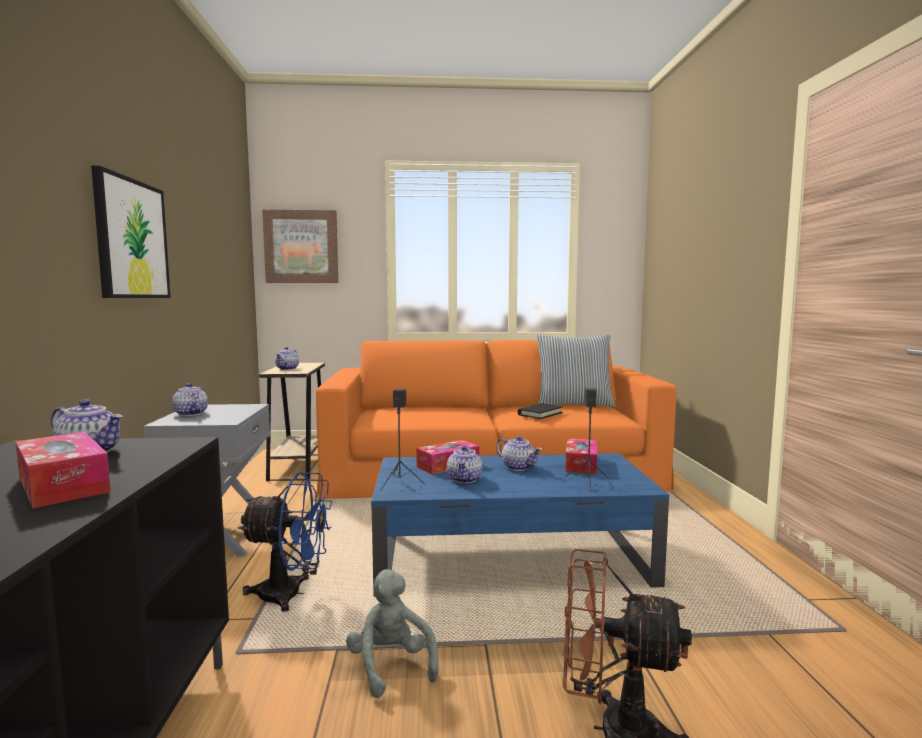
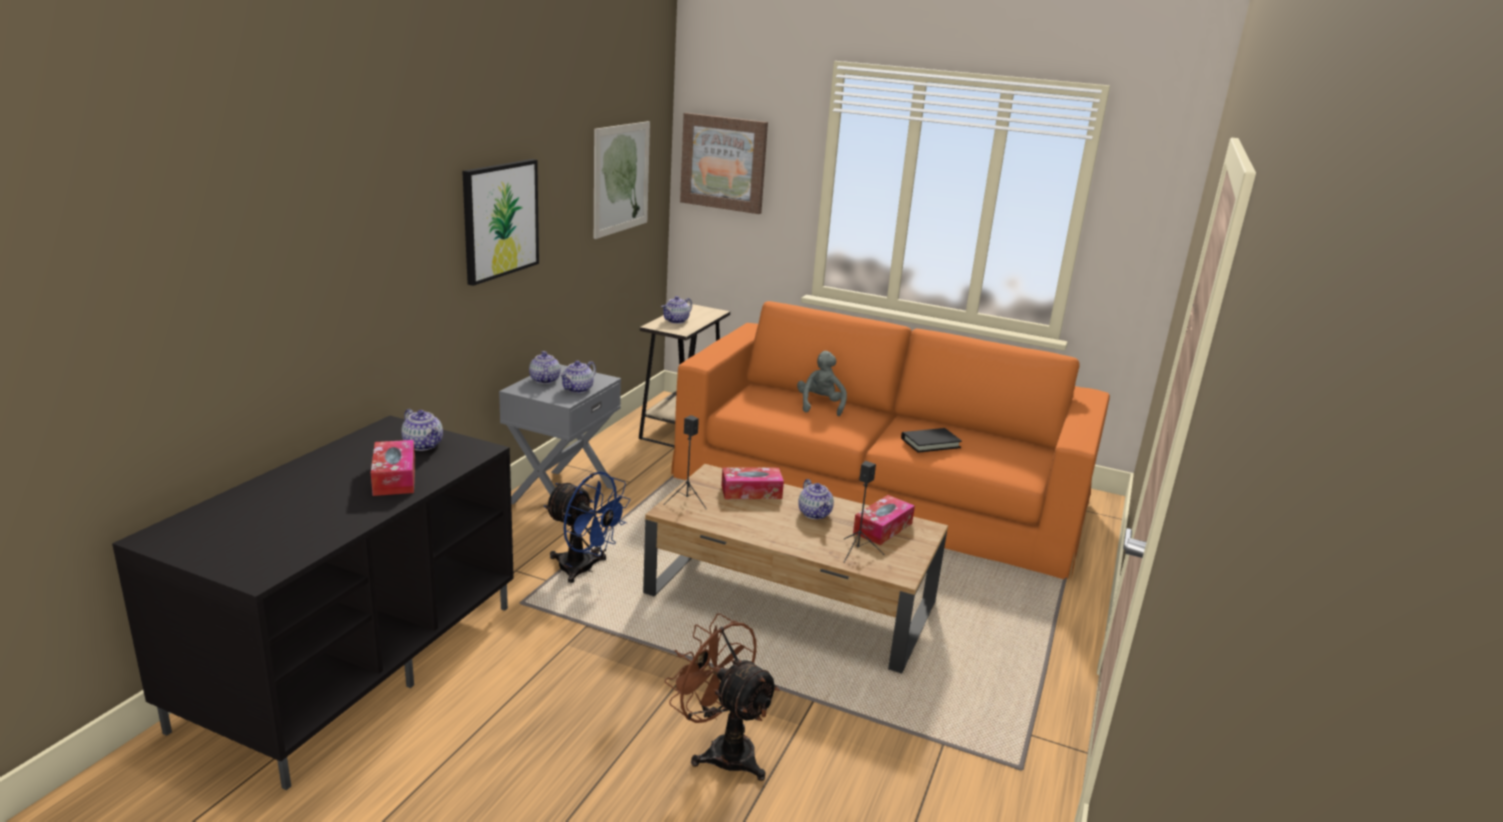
camera: 25 degrees right, 15 degrees up
grey plush toy [346,569,438,698] -> grey plush toy moved to [797,351,847,416]
blue coffee table [371,453,669,596] -> brown coffee table [643,464,948,673]
teapot [447,445,482,483] -> teapot moved to [559,361,596,393]
pillow [536,334,615,407] -> none
none -> picture [594,121,650,239]

